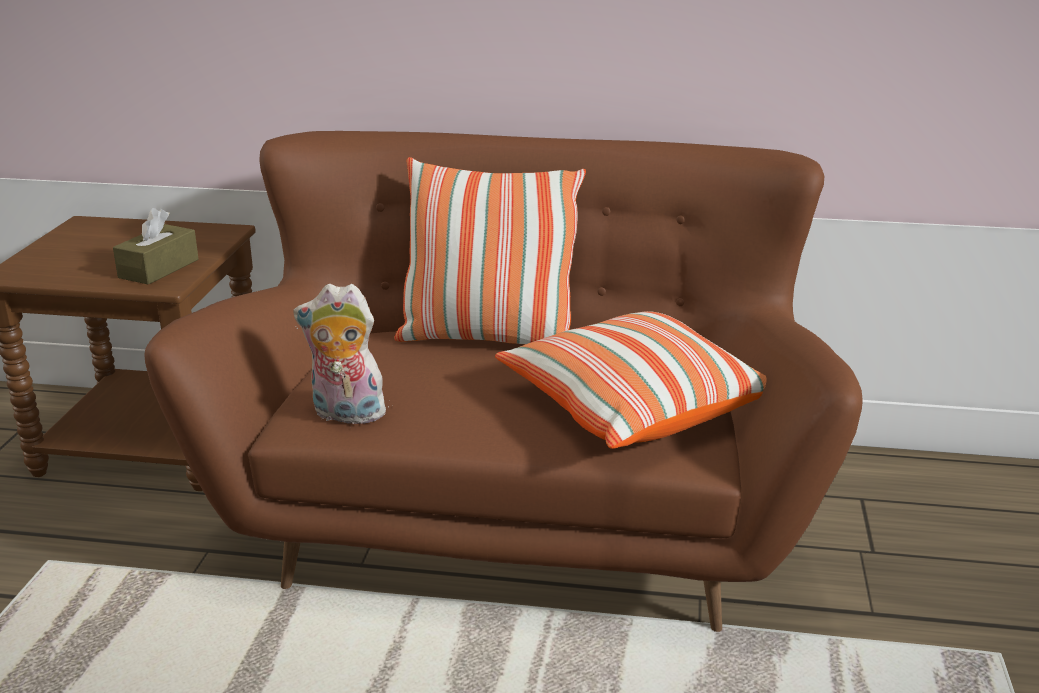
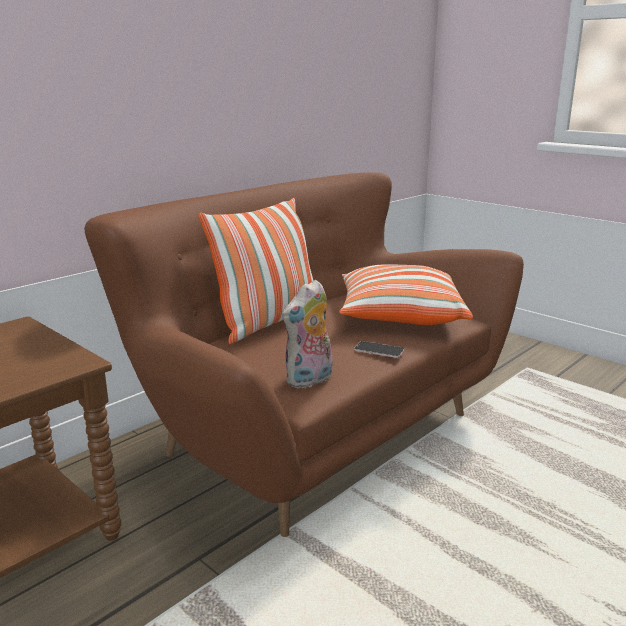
camera: 55 degrees left, 5 degrees down
brown tissue box [113,208,198,285] -> none
none -> phone [354,341,404,358]

